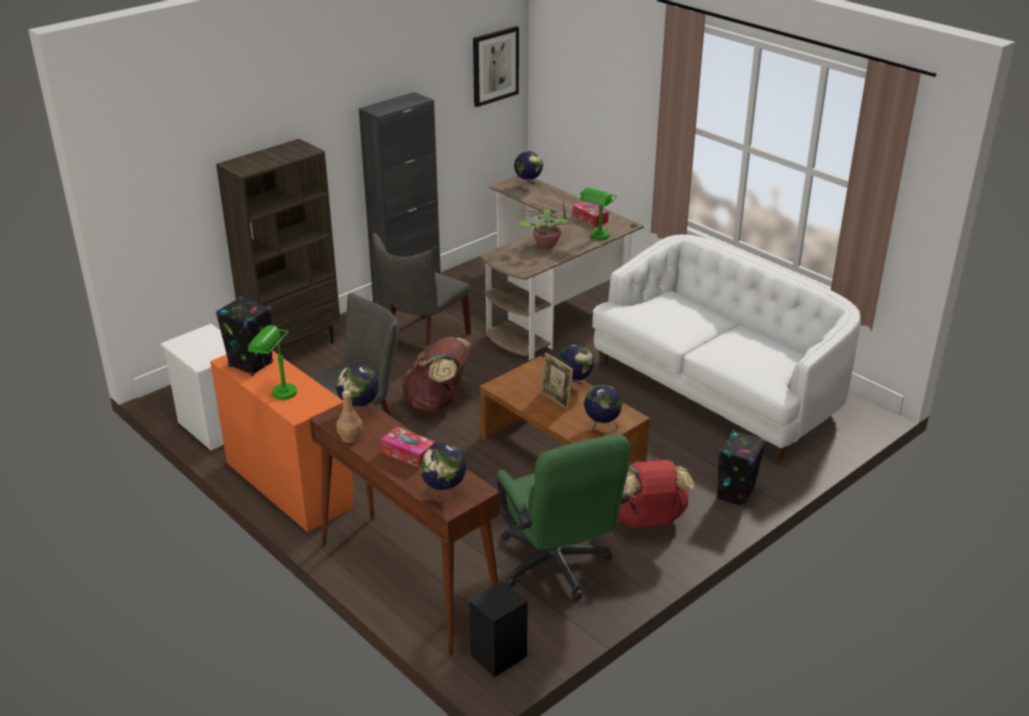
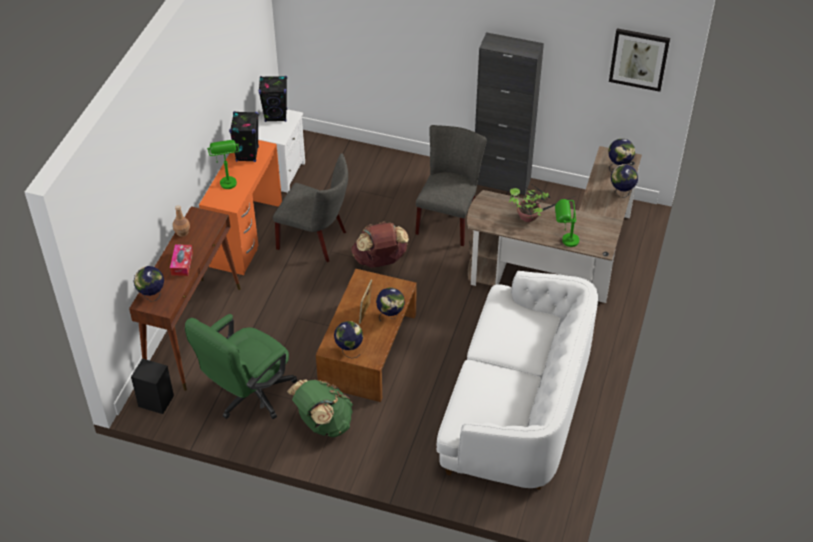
camera: 60 degrees right, 15 degrees up
brown bookcase [216,139,340,351] -> none
globe [336,365,379,418] -> globe moved to [611,164,638,197]
grey chair [373,233,471,347] -> grey chair turned 105 degrees clockwise [415,125,487,246]
tissue box [573,202,609,227] -> none
red backpack [618,458,694,528] -> green backpack [287,380,353,437]
black speaker [716,430,766,508] -> black speaker moved to [258,76,287,122]

